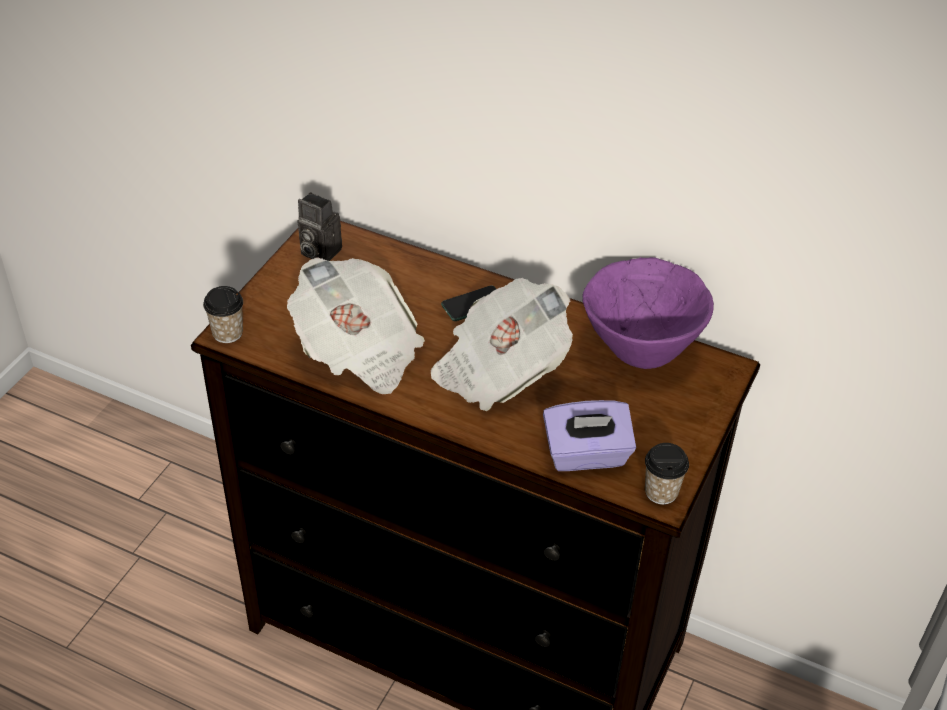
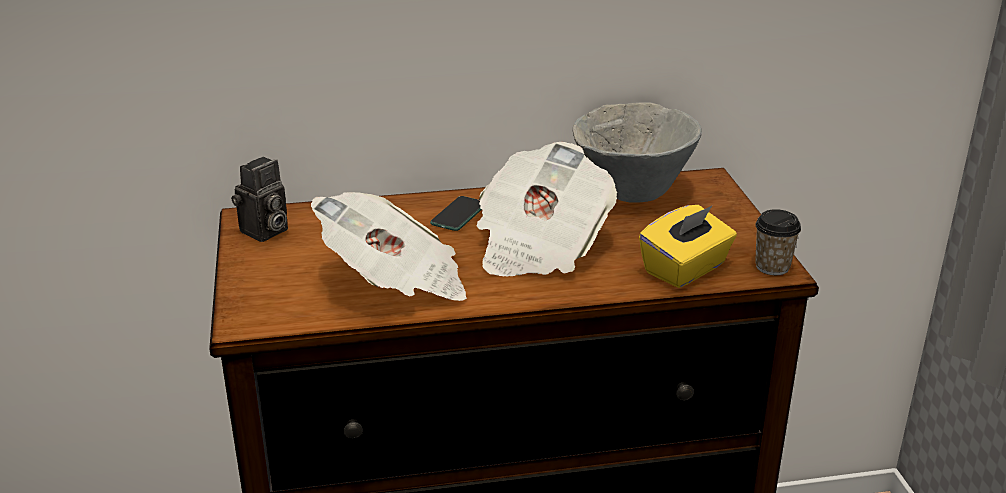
camera: 35 degrees left, 15 degrees down
cup [203,286,243,343] -> none
camera [298,192,342,261] -> camera turned 45 degrees counterclockwise [231,157,288,242]
purple tissue box [543,400,636,471] -> yellow tissue box [639,205,737,288]
purple bowl [582,257,714,369] -> grey bowl [572,102,702,202]

